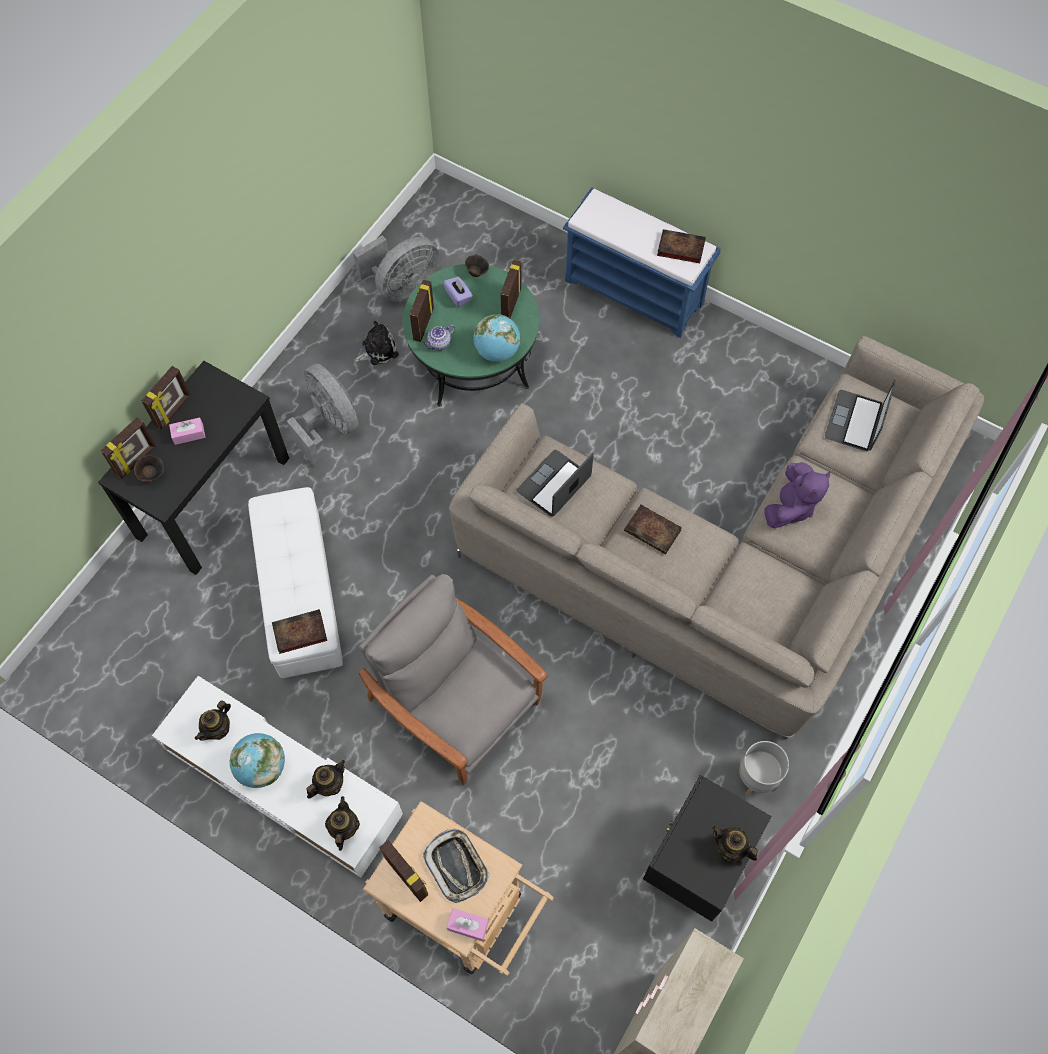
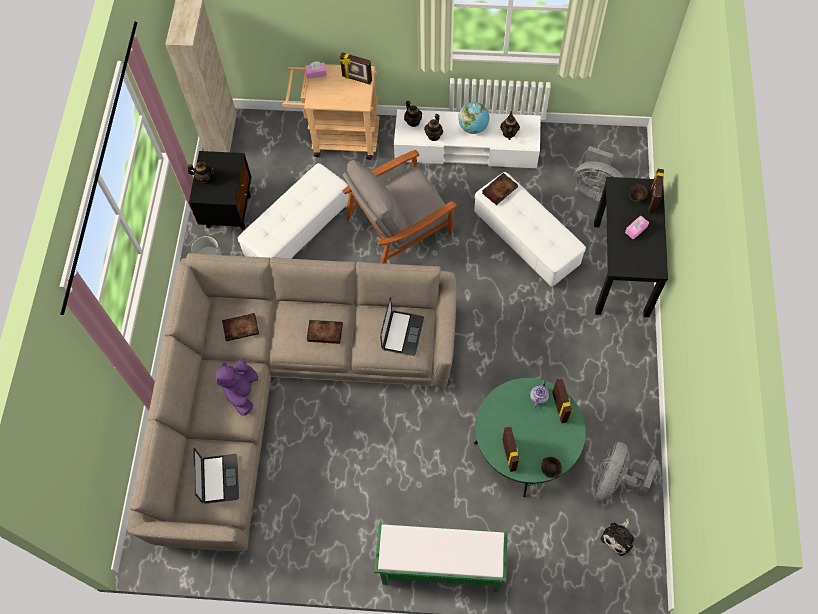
camera: 155 degrees right, 0 degrees up
picture frame [142,366,190,429] -> none
grey fan [287,363,358,467] -> grey fan moved to [574,146,624,200]
plush toy [354,321,399,365] -> plush toy moved to [601,518,634,556]
grey armchair [359,574,548,785] -> grey armchair turned 135 degrees clockwise [343,150,457,264]
tray [423,829,490,903] -> none
purple tissue box [443,277,473,308] -> none
globe [473,314,521,362] -> none
blue bench [563,187,721,338] -> green bench [374,524,508,593]
book [657,229,706,263] -> book moved to [222,313,259,341]
none -> white ottoman [237,163,349,259]

